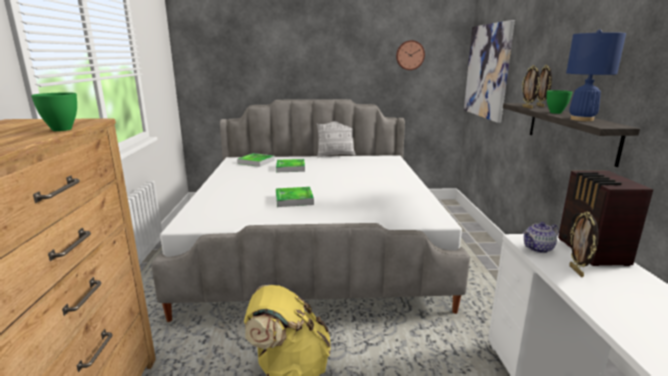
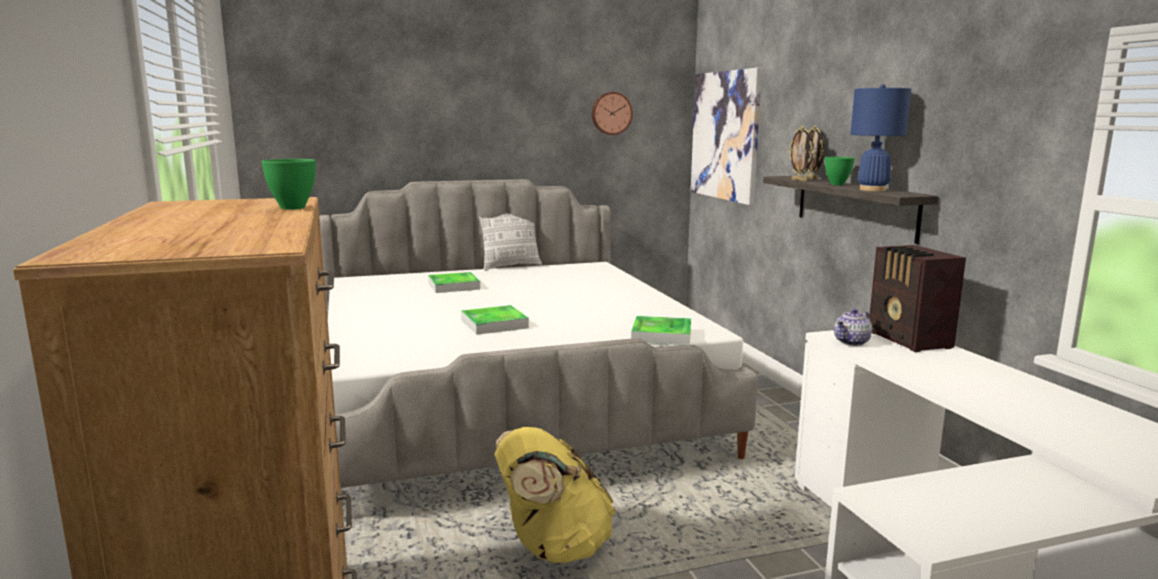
camera: 15 degrees left, 5 degrees down
tray [237,153,275,167] -> tray moved to [631,316,691,345]
picture frame [569,211,598,277] -> none

